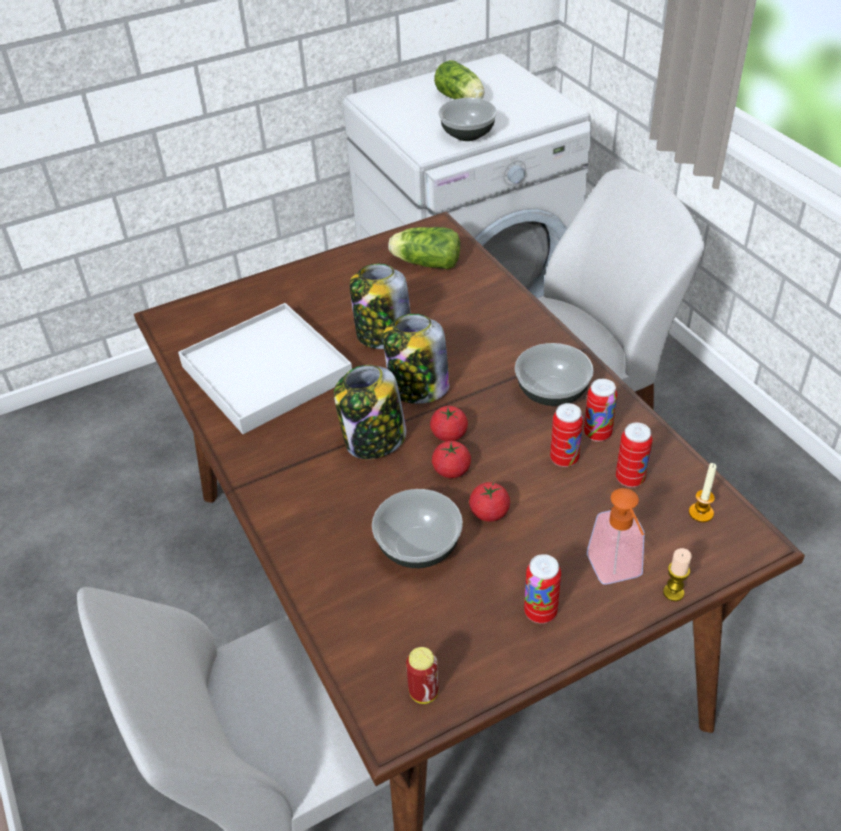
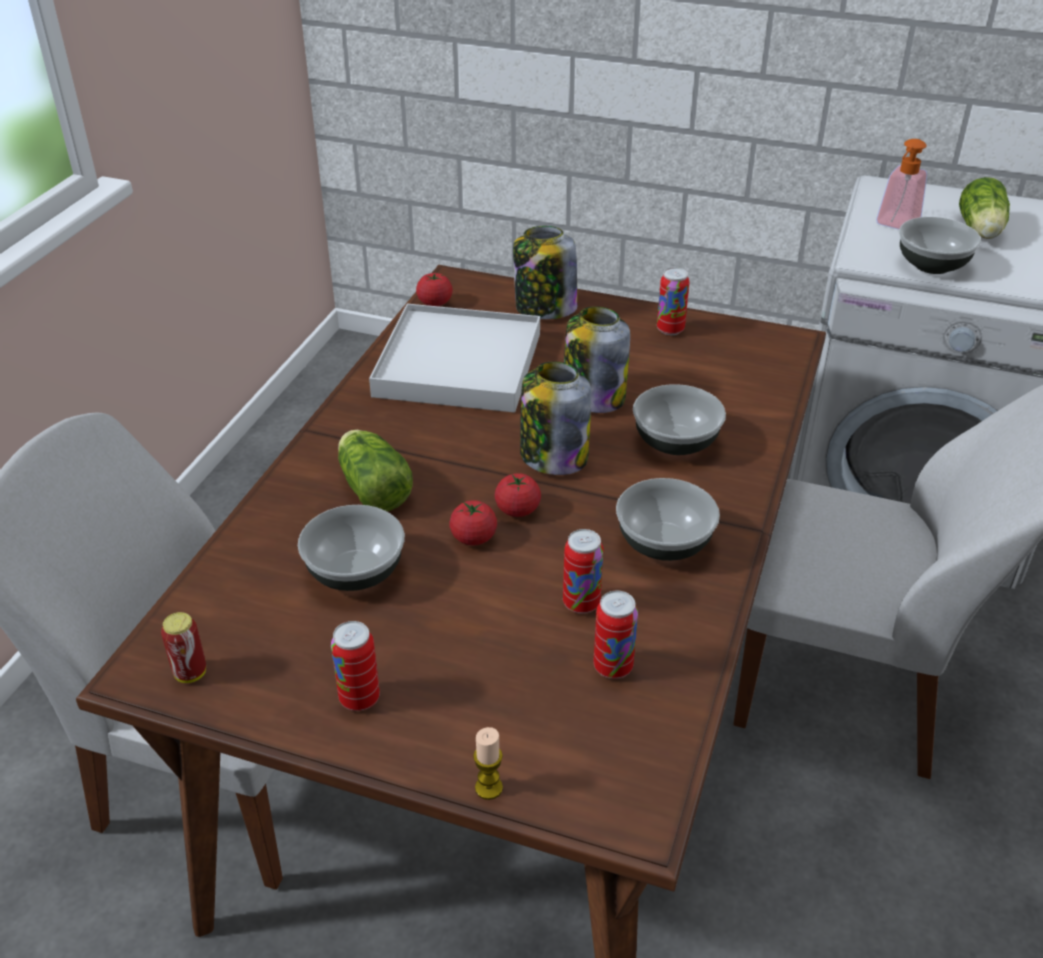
camera: 45 degrees right, 5 degrees down
jar [334,365,406,459] -> jar moved to [513,226,578,319]
lettuce [388,227,460,269] -> lettuce moved to [338,430,413,511]
tomato [469,481,510,522] -> tomato moved to [416,273,453,306]
can [584,379,617,442] -> can moved to [657,267,690,335]
soap dispenser [587,488,644,585] -> soap dispenser moved to [876,139,927,230]
candle [689,463,716,522] -> none
none -> bowl [633,384,726,455]

